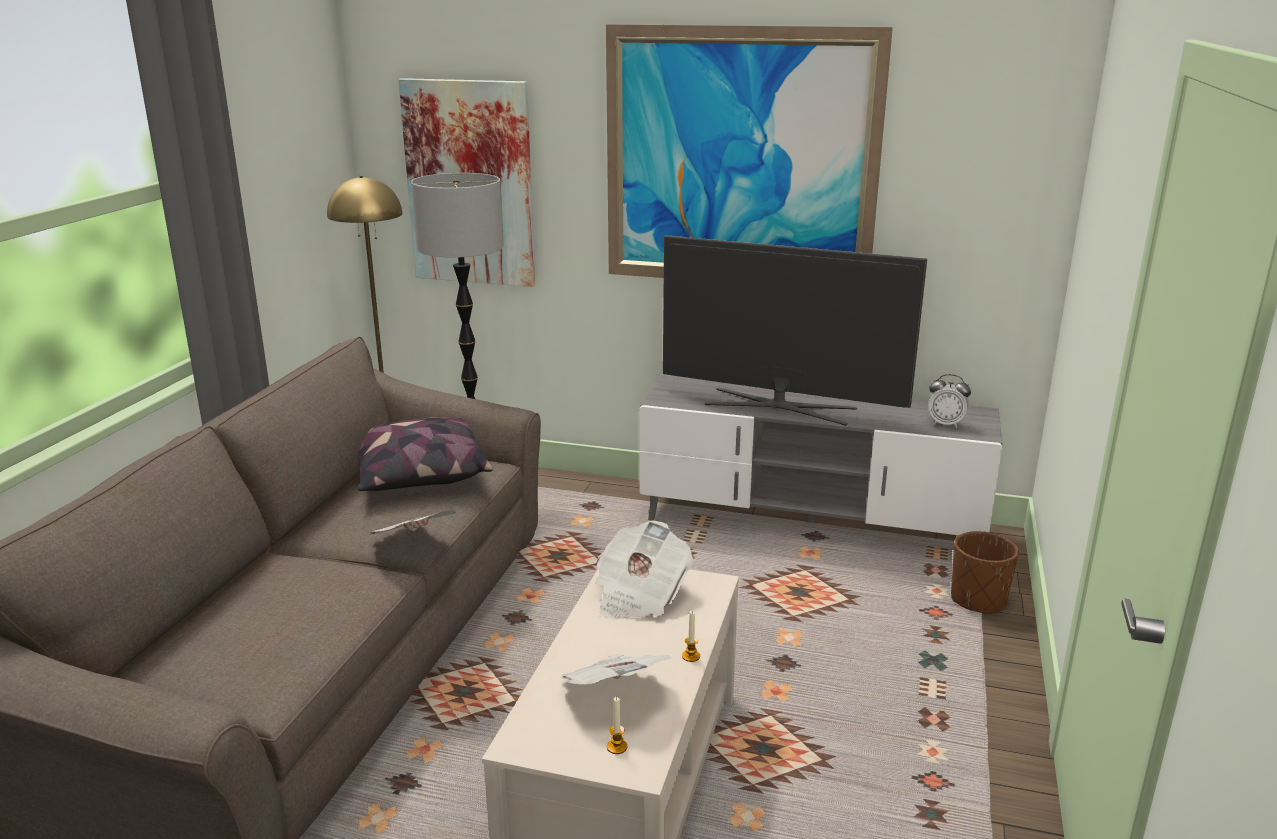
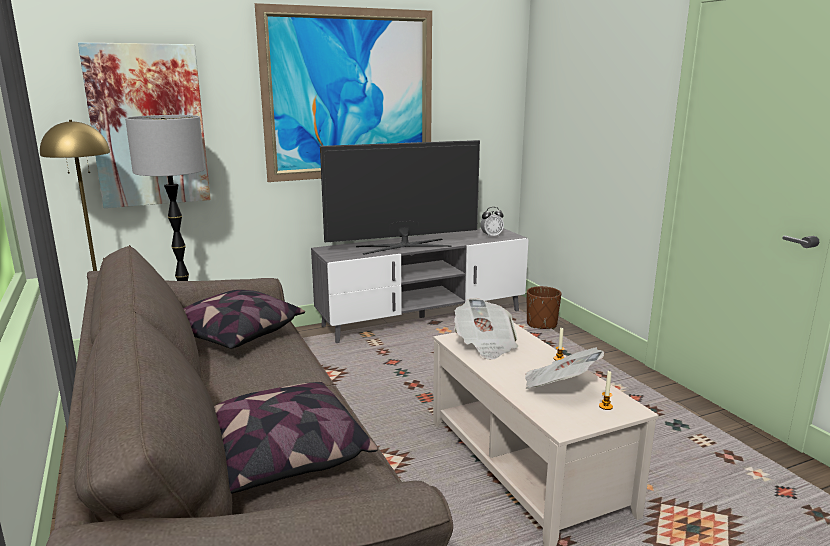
camera: 40 degrees left, 5 degrees down
newspaper [370,510,456,534] -> none
none -> pillow [214,382,378,494]

